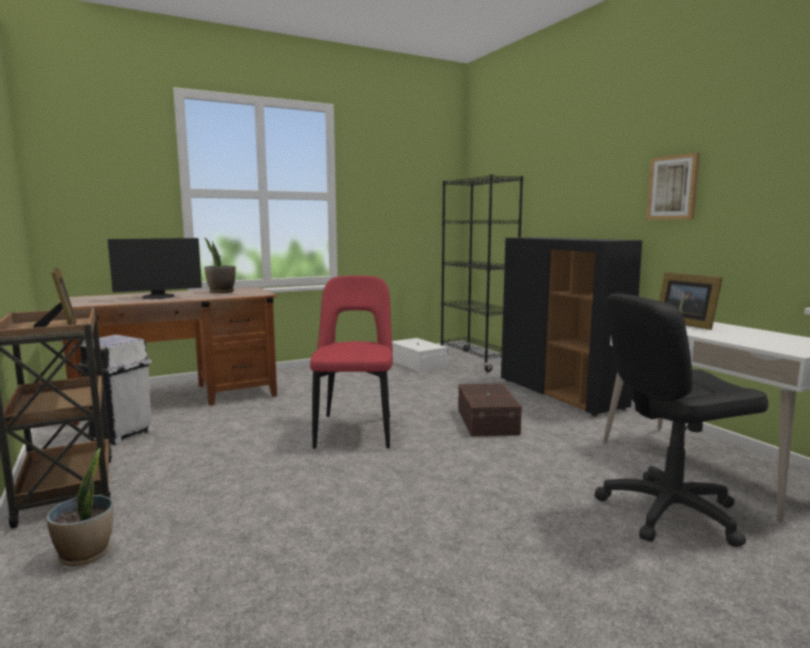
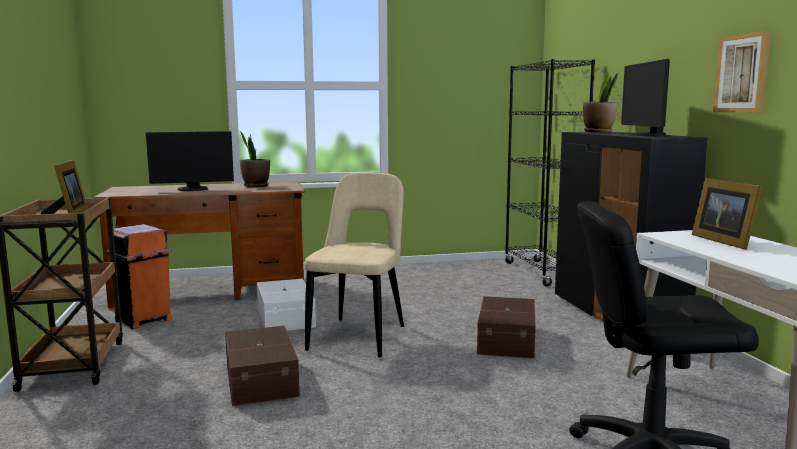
camera: 15 degrees right, 0 degrees up
potted plant [46,448,113,566] -> potted plant moved to [583,70,618,132]
white trash can [78,335,153,445] -> orange trash can [107,224,172,329]
red chair [310,276,393,449] -> beige chair [304,173,404,358]
white storage box [392,338,447,372] -> white storage box moved to [257,279,316,331]
none -> brown storage box [225,326,300,406]
none -> monitor [621,59,670,136]

